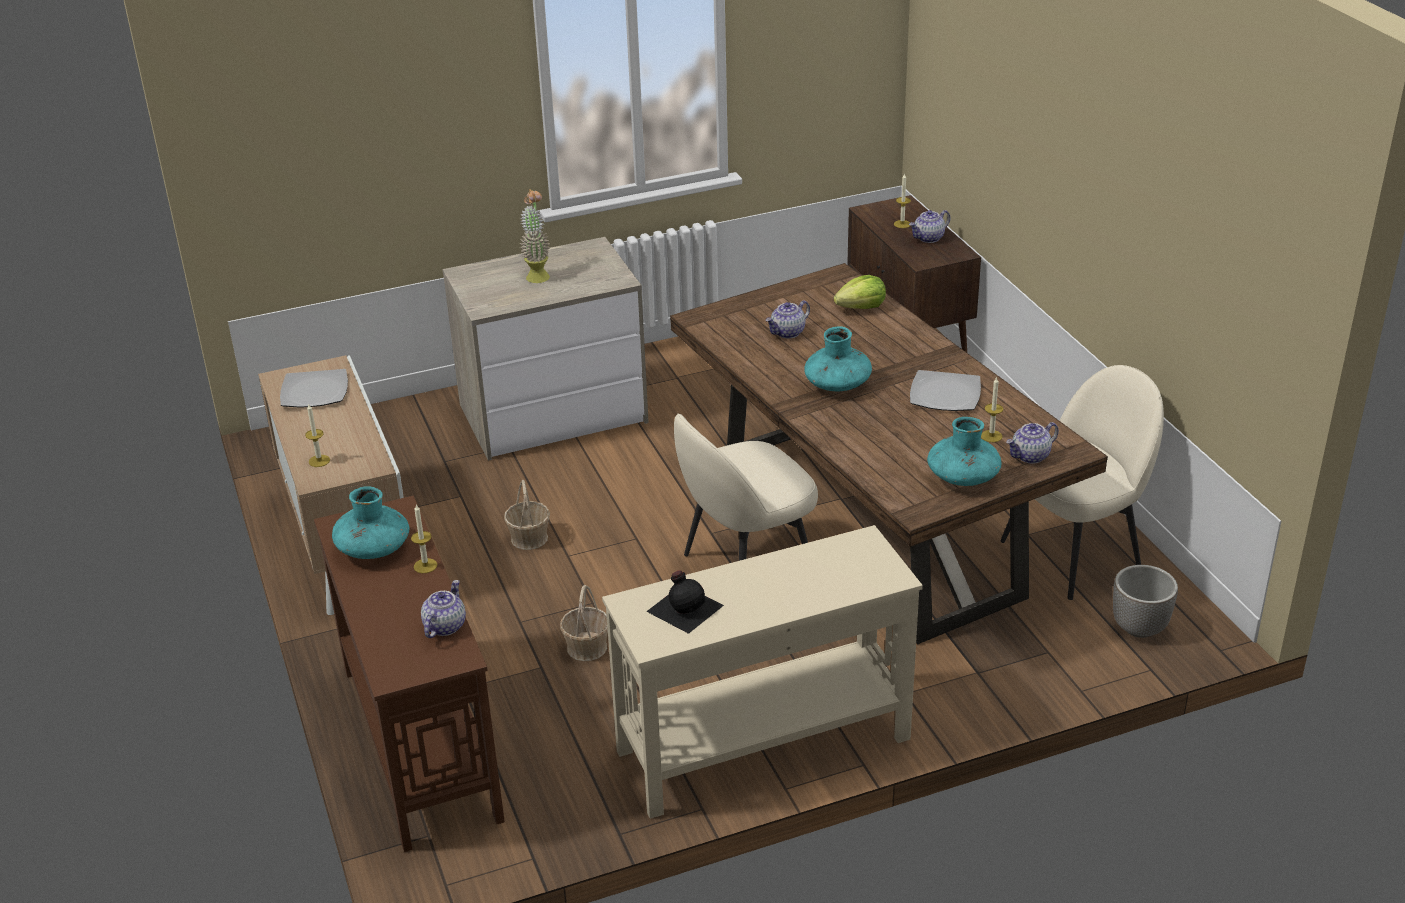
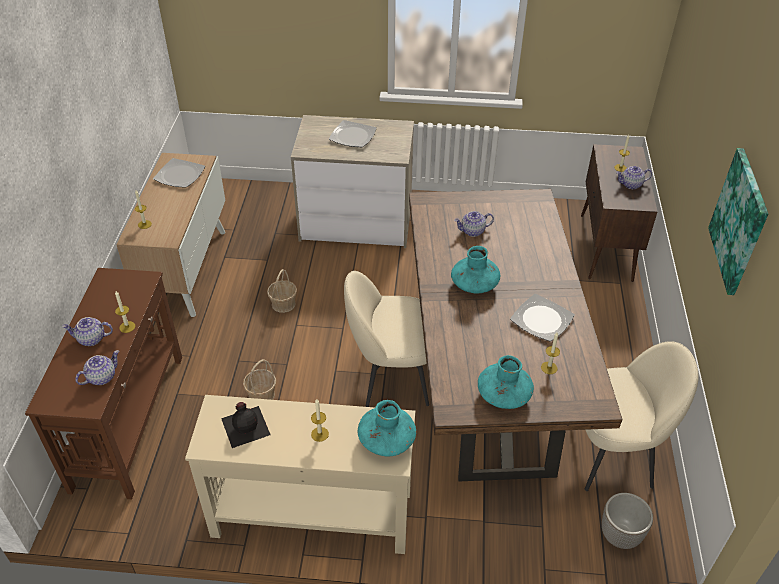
camera: 25 degrees right, 10 degrees up
turquoise vase [332,486,409,559] -> turquoise vase moved to [357,400,416,456]
potted plant [520,190,551,283] -> plate [329,120,377,147]
lettuce [834,275,886,309] -> none
teapot [1006,422,1059,464] -> teapot moved to [62,317,113,346]
none -> candle [311,399,329,442]
none -> picture [708,148,768,295]

